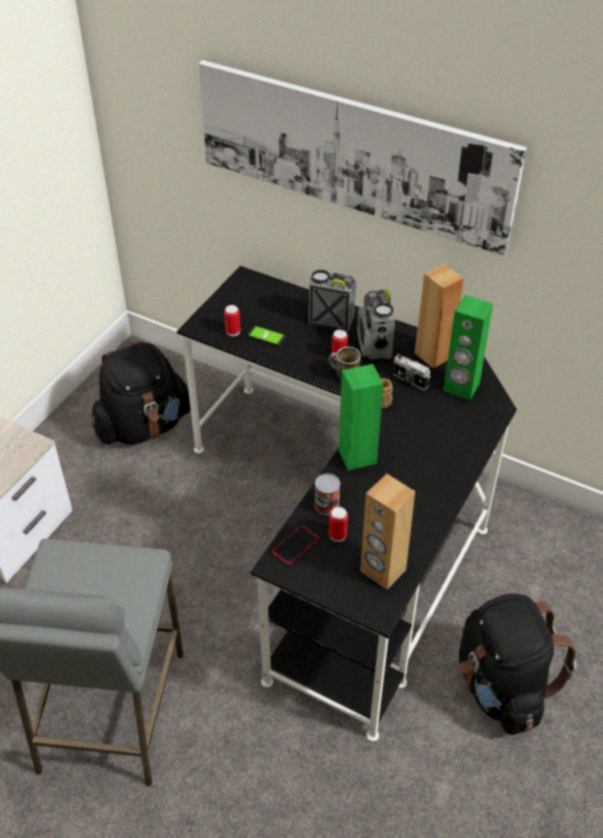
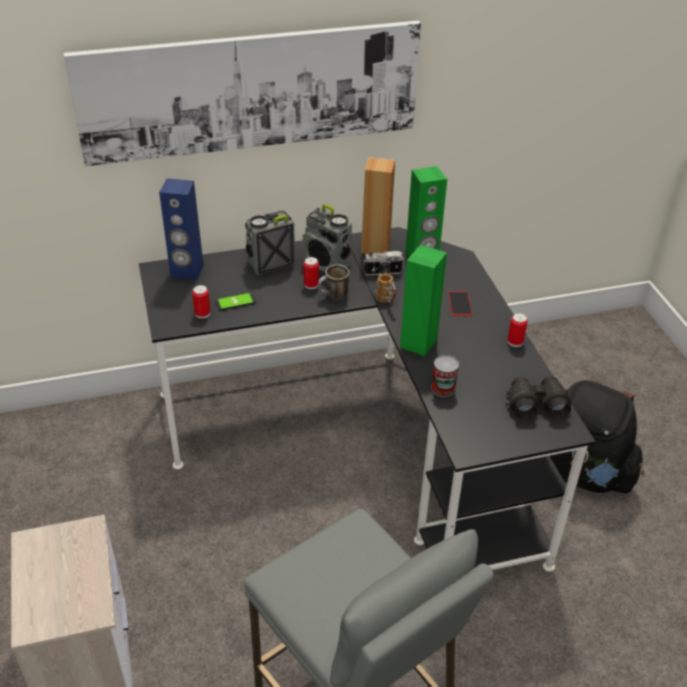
camera: 45 degrees left, 5 degrees down
black backpack [92,340,191,445] -> none
phone [272,525,319,565] -> phone moved to [448,291,473,316]
can [329,507,348,542] -> can moved to [507,313,528,347]
brown speaker [360,474,415,590] -> black binoculars [506,376,572,419]
none -> blue speaker [159,178,203,280]

